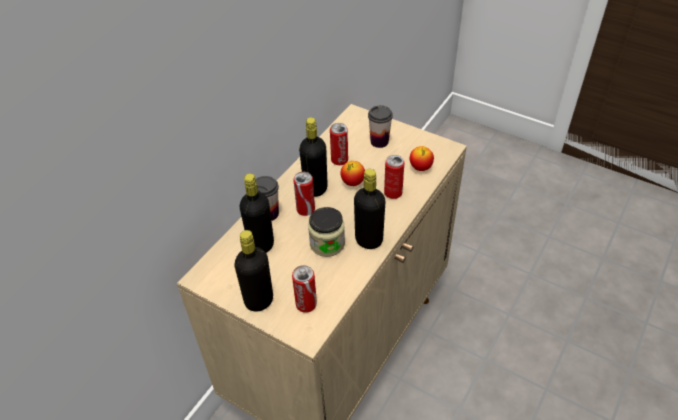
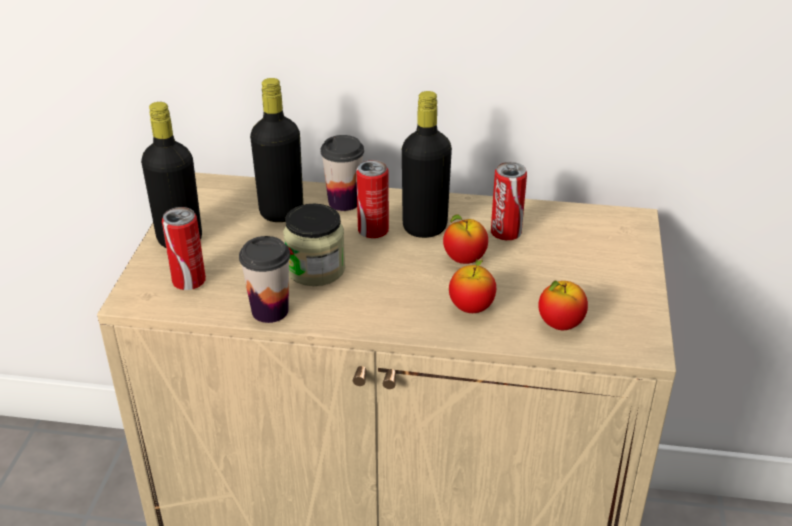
camera: 65 degrees right, 10 degrees down
black bottle [354,169,386,249] -> none
cup [368,105,393,148] -> cup moved to [239,236,290,323]
can [384,155,405,199] -> apple [449,259,496,313]

